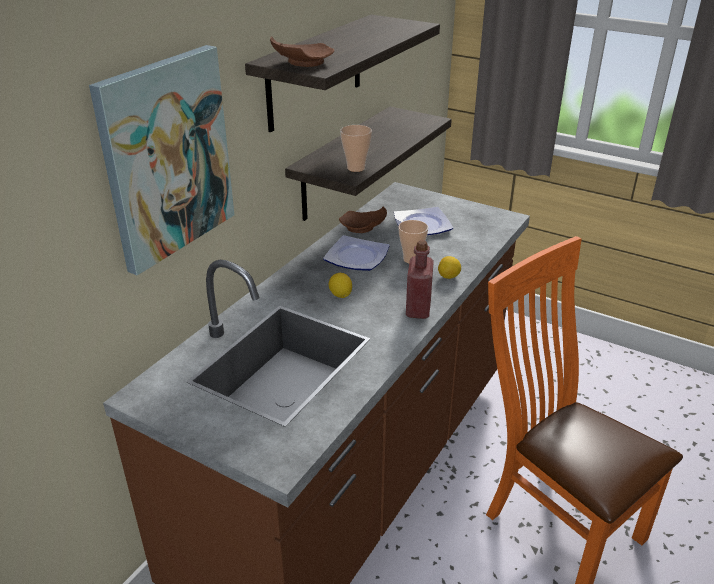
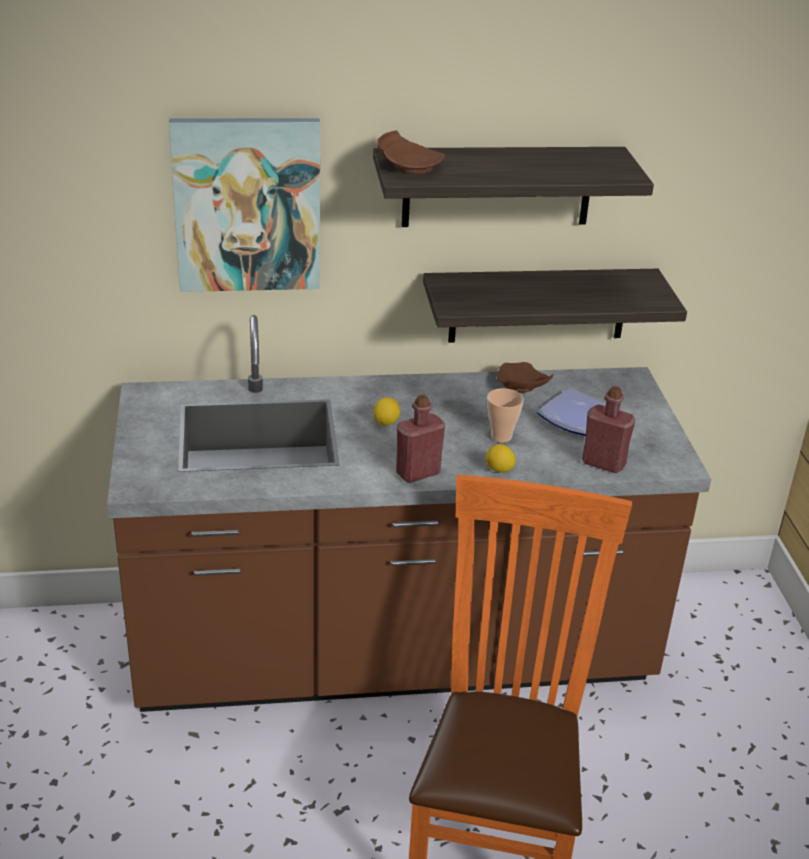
camera: 50 degrees right, 0 degrees up
plate [323,235,390,271] -> none
cup [340,125,372,172] -> none
none -> red bottle [582,386,635,473]

